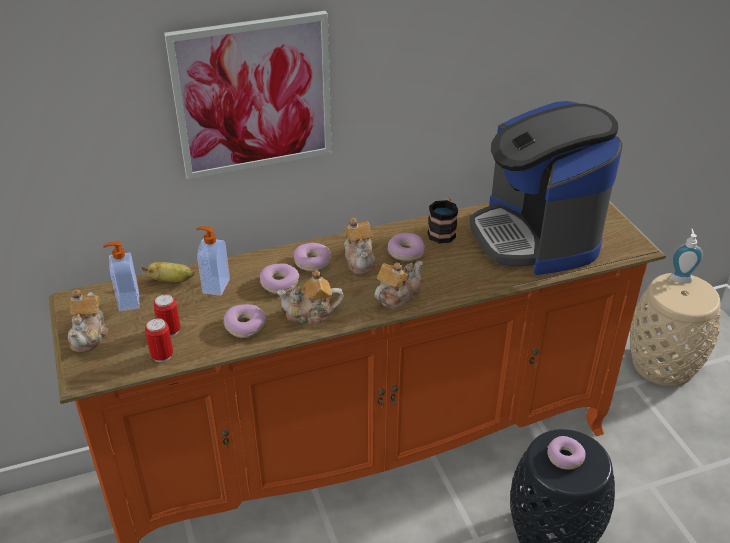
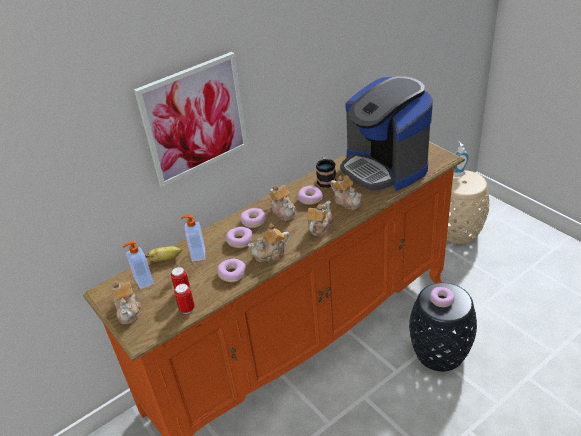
camera: 15 degrees left, 0 degrees up
none -> teapot [330,175,362,210]

